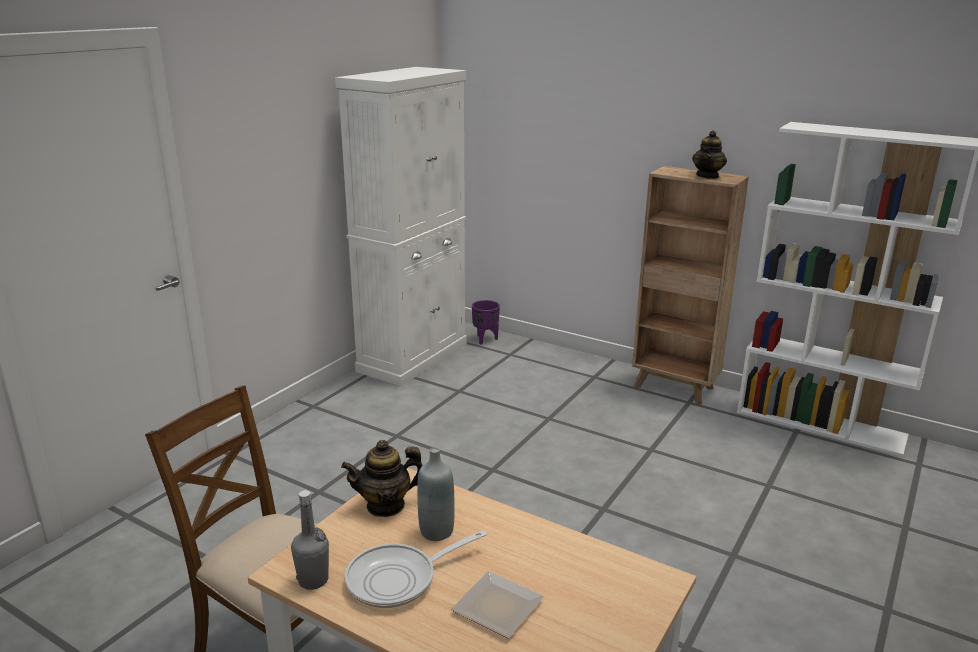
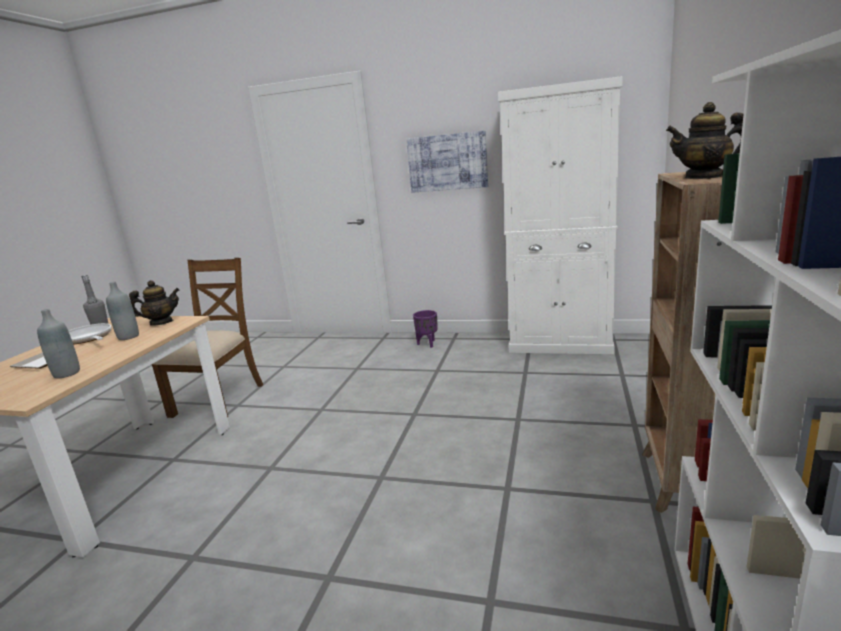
camera: 75 degrees right, 5 degrees down
teapot [341,440,423,517] -> teapot turned 105 degrees clockwise [129,280,180,325]
purple planter [472,300,500,345] -> purple planter moved to [413,310,438,348]
none -> grey bottle [37,309,80,378]
none -> picture [406,131,488,193]

